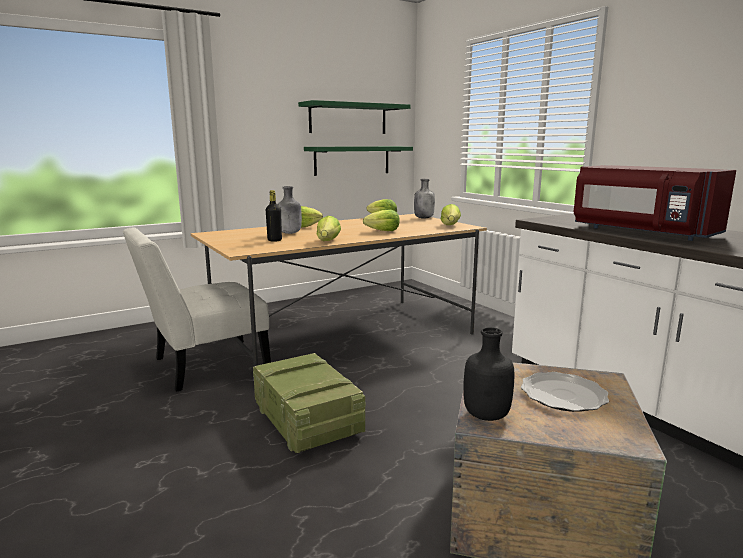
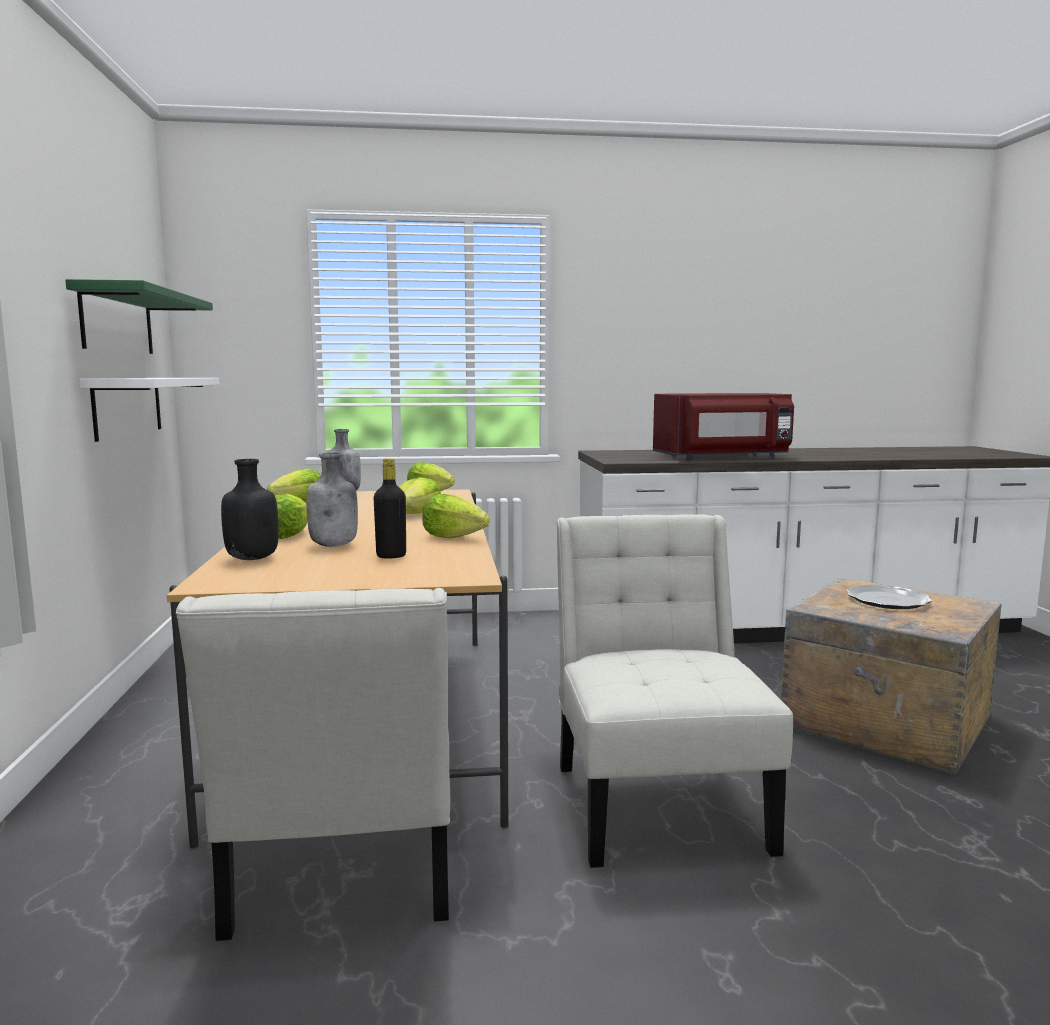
camera: 65 degrees left, 5 degrees down
crate [253,353,366,453] -> white chair [556,514,793,868]
green shelf [304,146,413,176] -> white shelf [79,378,220,442]
black bottle [463,327,514,421] -> black bottle moved to [221,459,279,560]

